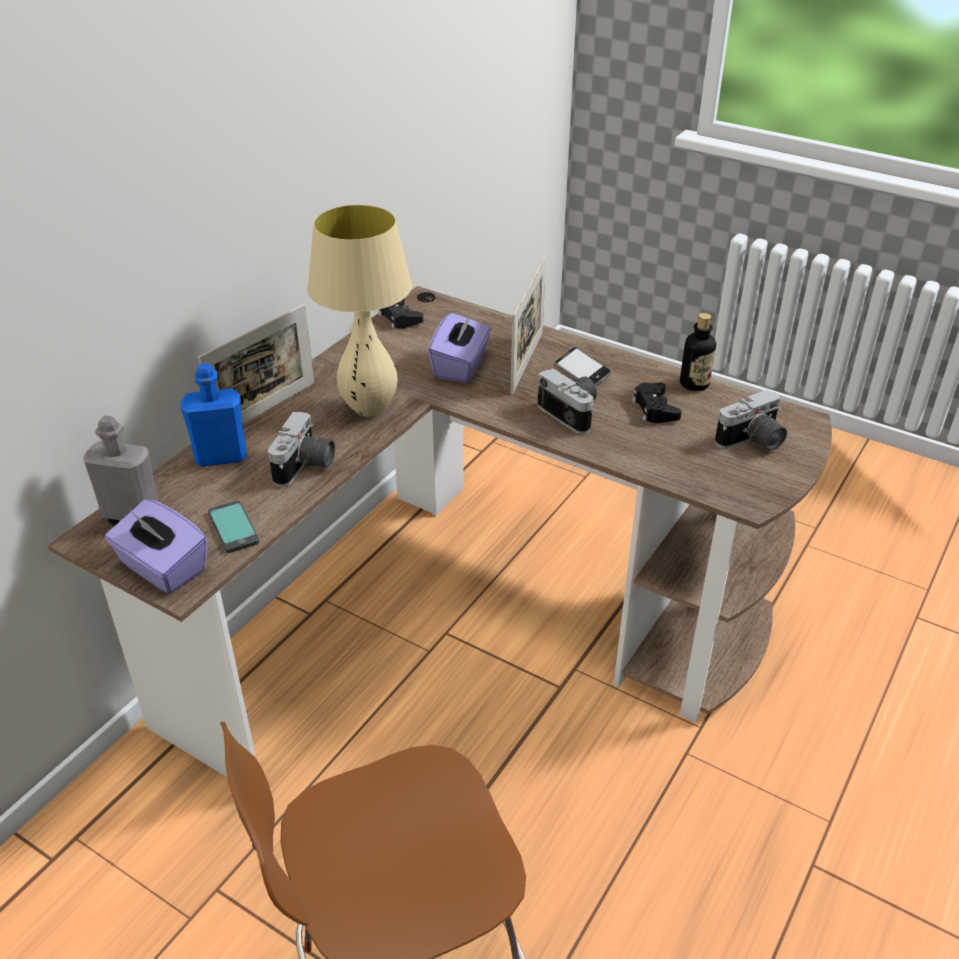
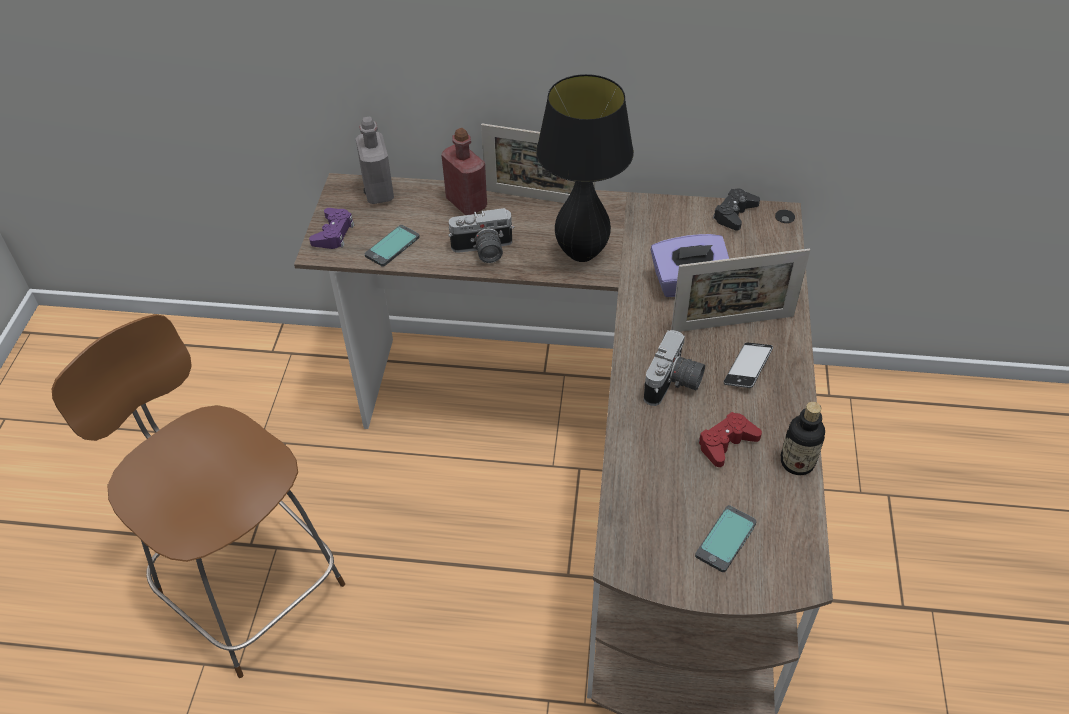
camera: 65 degrees right, 10 degrees up
purple tissue box [105,499,207,594] -> purple game controller [309,208,354,249]
blue bottle [180,363,247,467] -> red bottle [441,128,487,215]
beige table lamp [307,204,412,417] -> black table lamp [536,74,634,262]
black game controller [632,382,682,423] -> red game controller [698,412,762,467]
camera [715,389,787,451] -> phone [695,505,757,572]

